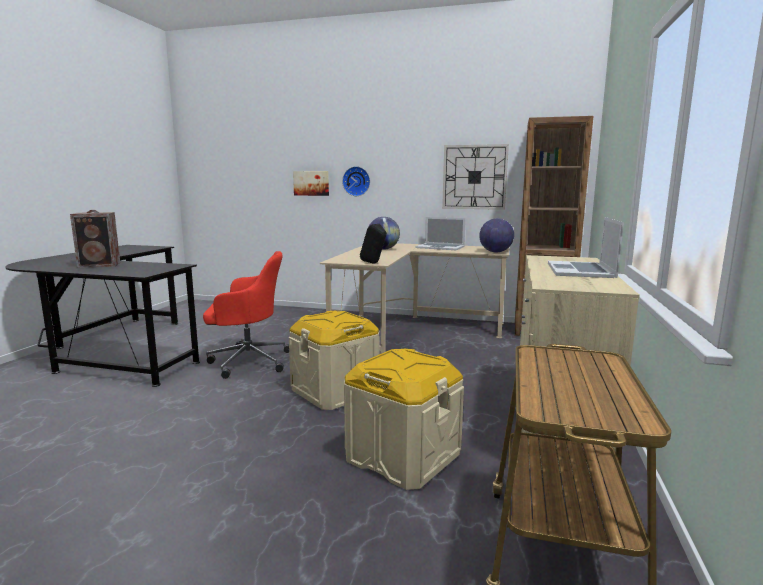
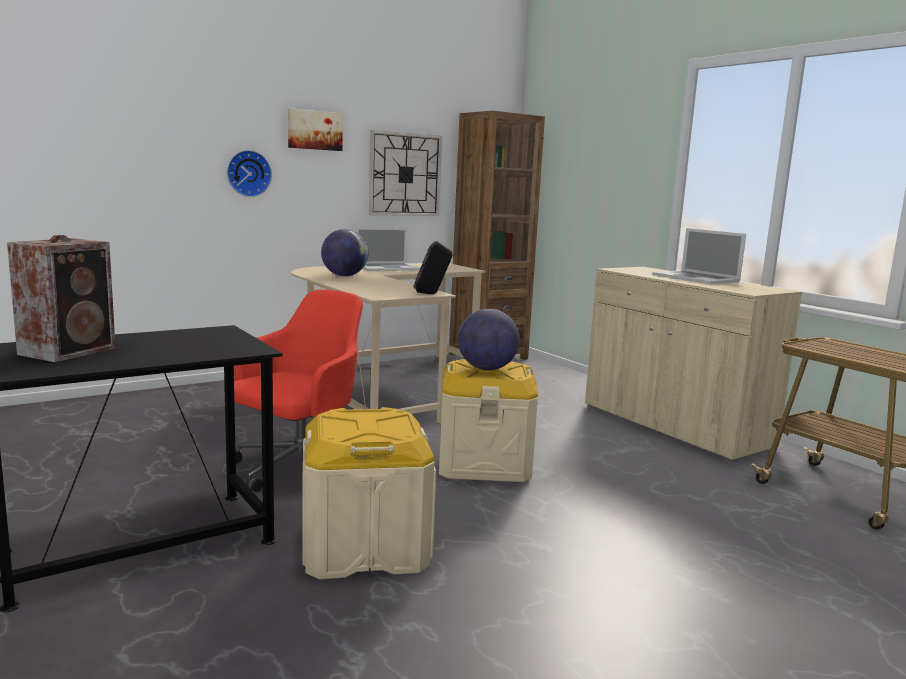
camera: 50 degrees left, 0 degrees up
picture [293,171,329,196] -> picture moved to [288,108,343,151]
beige storage box [344,349,464,490] -> beige storage box moved to [303,407,437,579]
globe [479,218,514,252] -> globe moved to [458,309,520,370]

